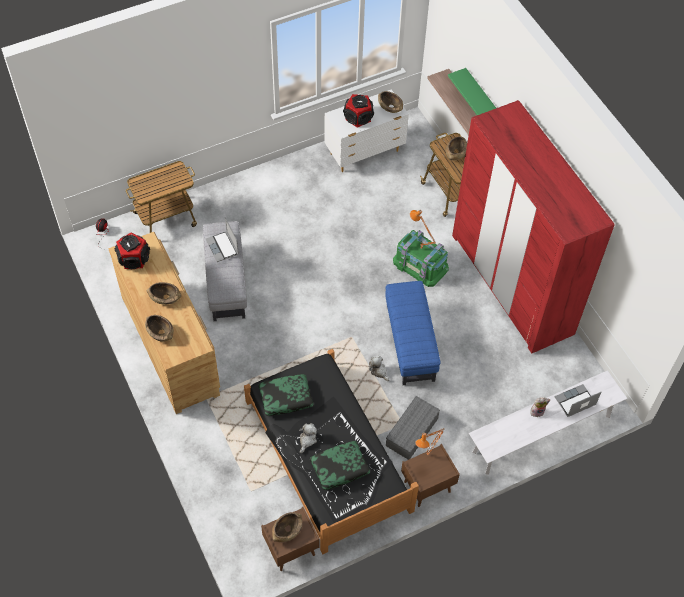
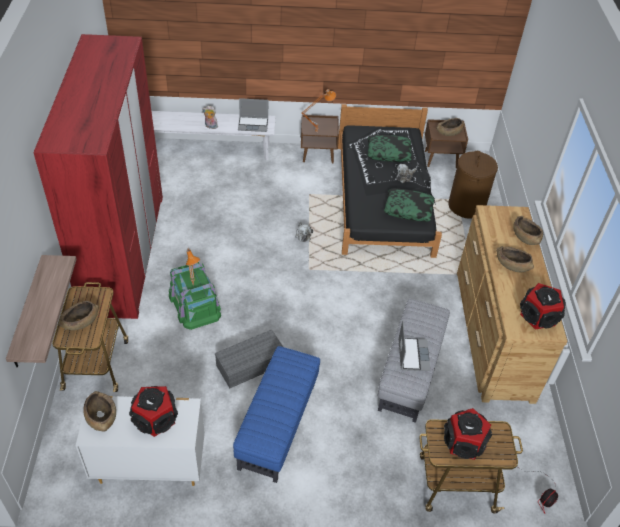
camera: 155 degrees left, 10 degrees down
blue ottoman [385,281,440,385] -> blue ottoman moved to [233,346,320,483]
grey storage box [386,396,440,460] -> grey storage box moved to [215,329,283,388]
green shelf [448,68,496,115] -> none
laptop [555,384,601,417] -> laptop moved to [238,98,268,132]
none -> speaker [444,408,492,460]
none -> brown laundry basket [448,151,498,219]

